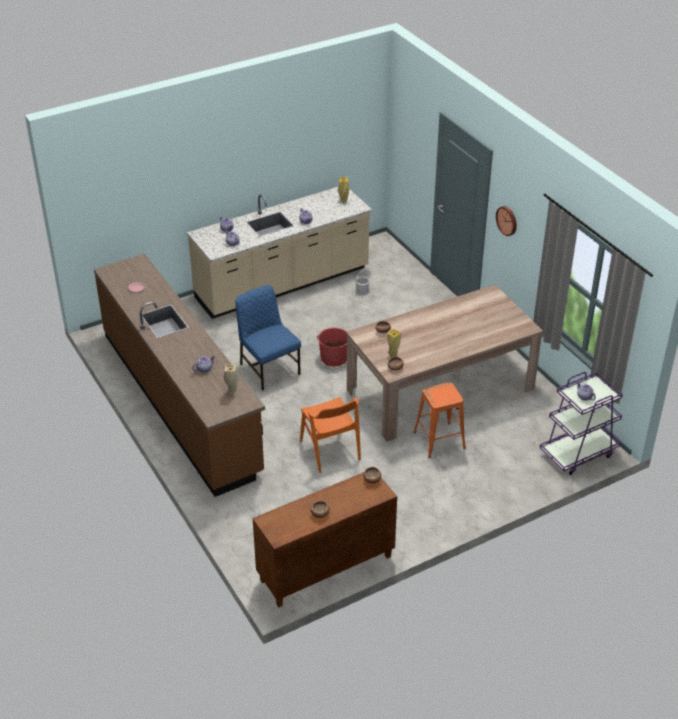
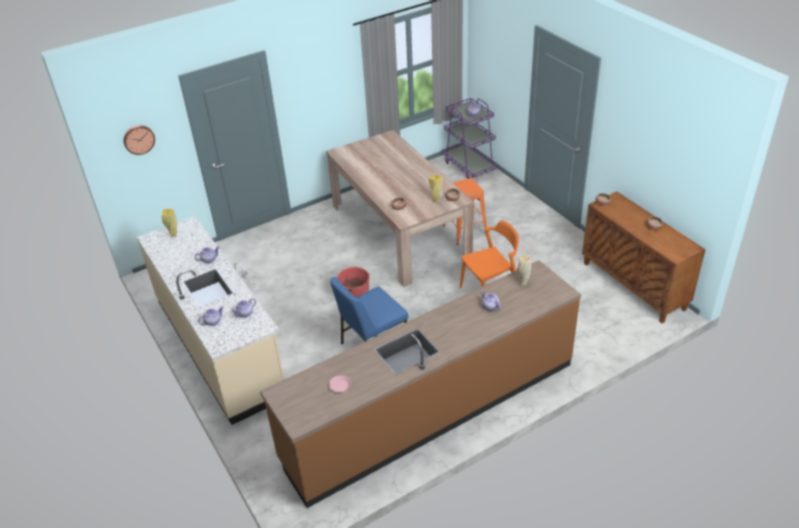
camera: 90 degrees left, 0 degrees up
wall clock [496,206,517,236] -> wall clock moved to [124,125,155,155]

